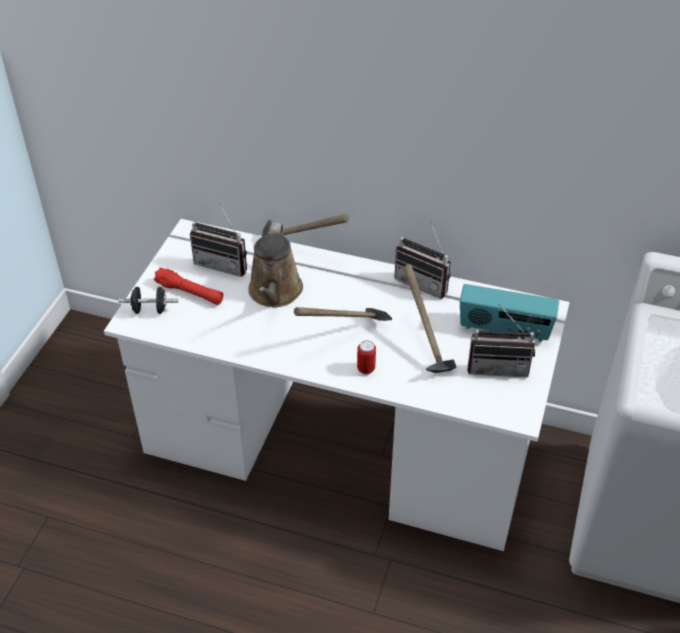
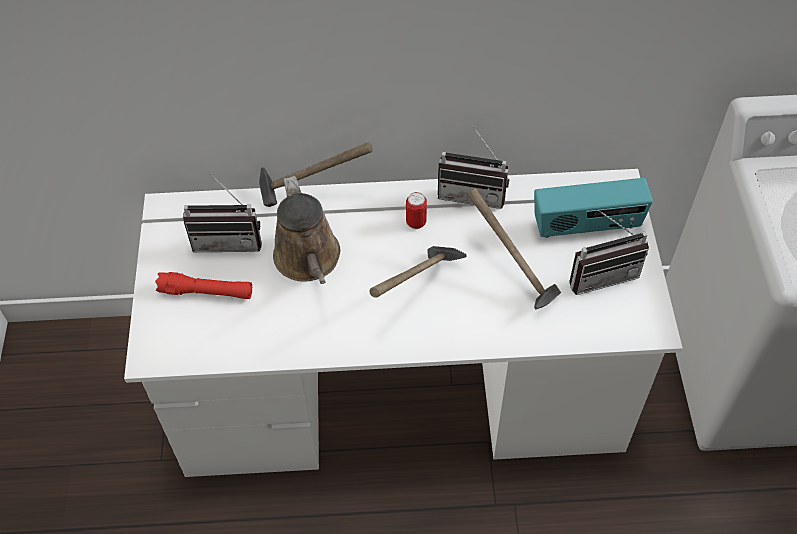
camera: 20 degrees left, 10 degrees up
black dumbbell [118,287,178,314] -> none
can [357,340,376,375] -> can moved to [406,192,427,229]

